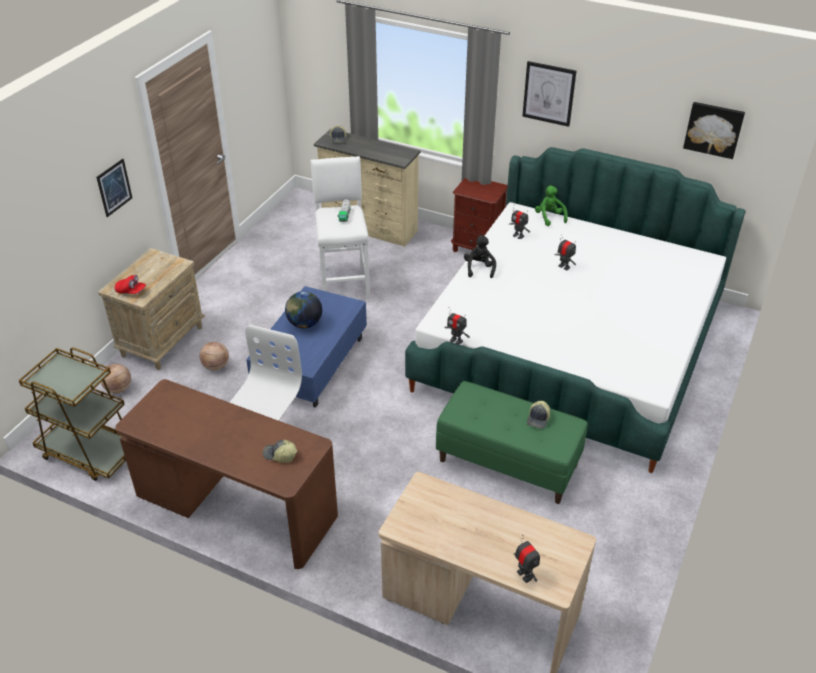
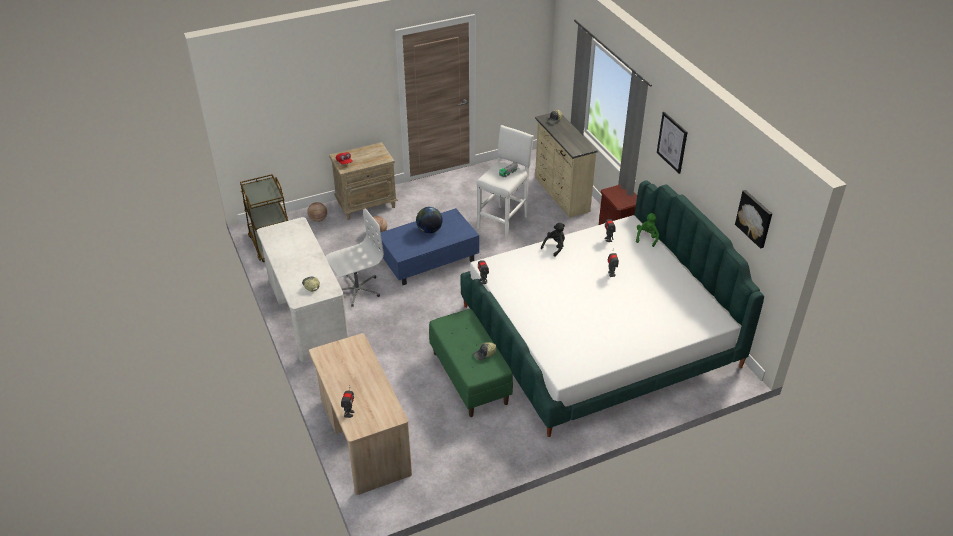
camera: 40 degrees right, 0 degrees up
picture [96,159,132,217] -> none
brown desk [115,379,338,569] -> white desk [257,217,349,362]

